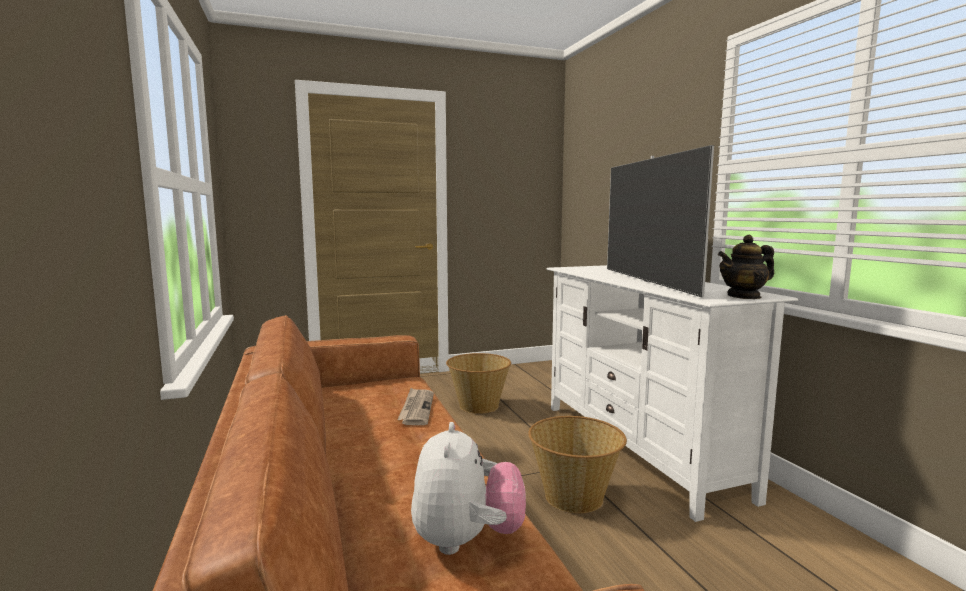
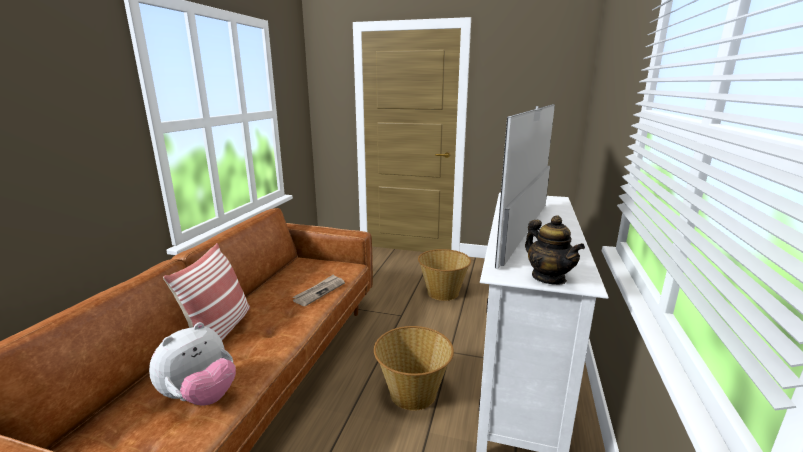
camera: 35 degrees right, 10 degrees up
teapot [718,235,774,299] -> teapot turned 135 degrees counterclockwise [525,215,585,285]
none -> pillow [163,243,250,341]

